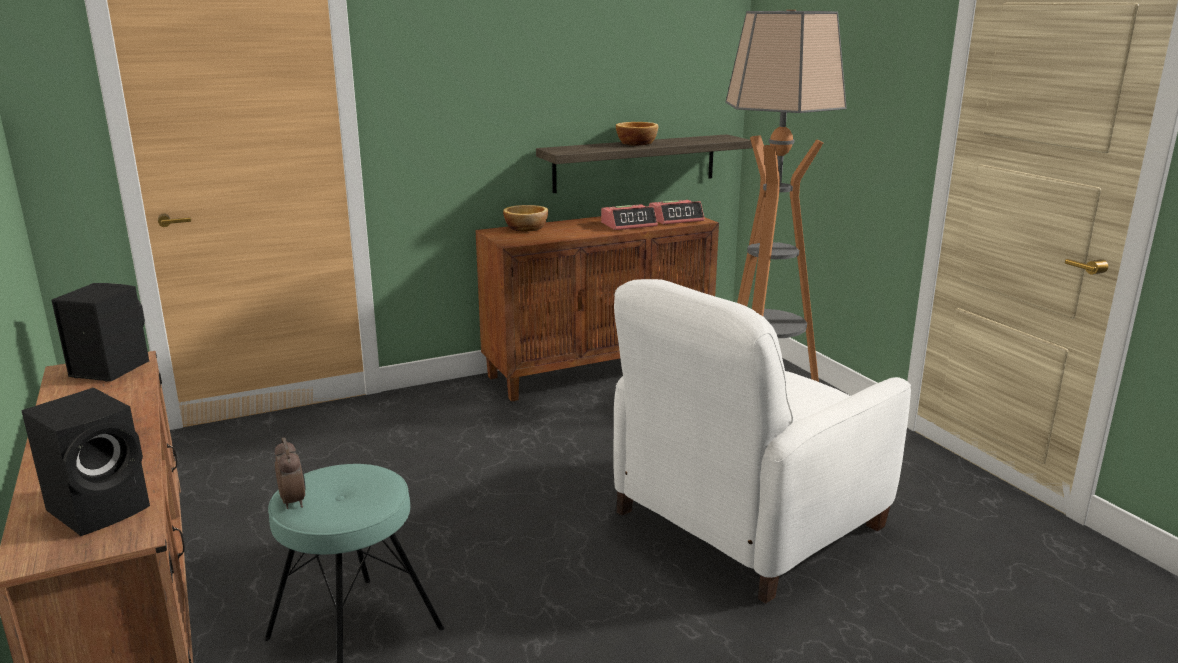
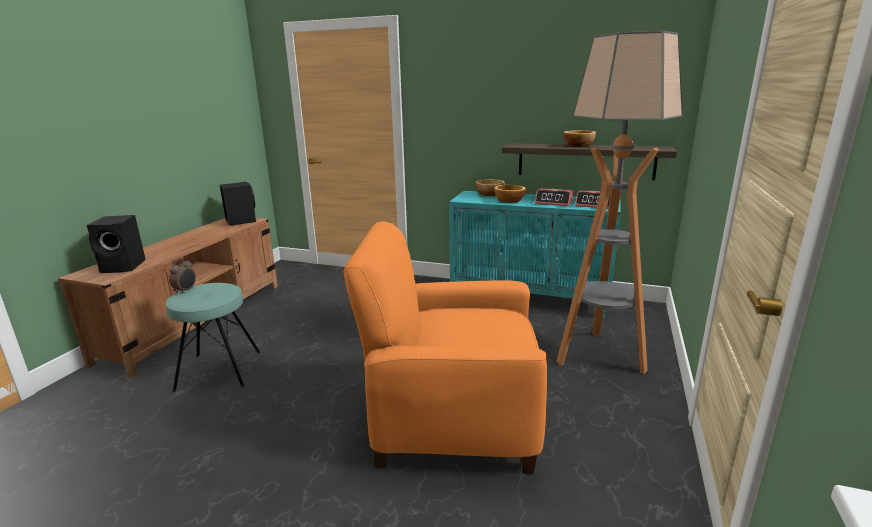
camera: 45 degrees right, 0 degrees up
brown cabinet [475,216,719,402] -> turquoise cabinet [449,191,621,318]
white armchair [613,279,911,604] -> orange armchair [344,221,547,474]
none -> bowl [495,185,526,203]

